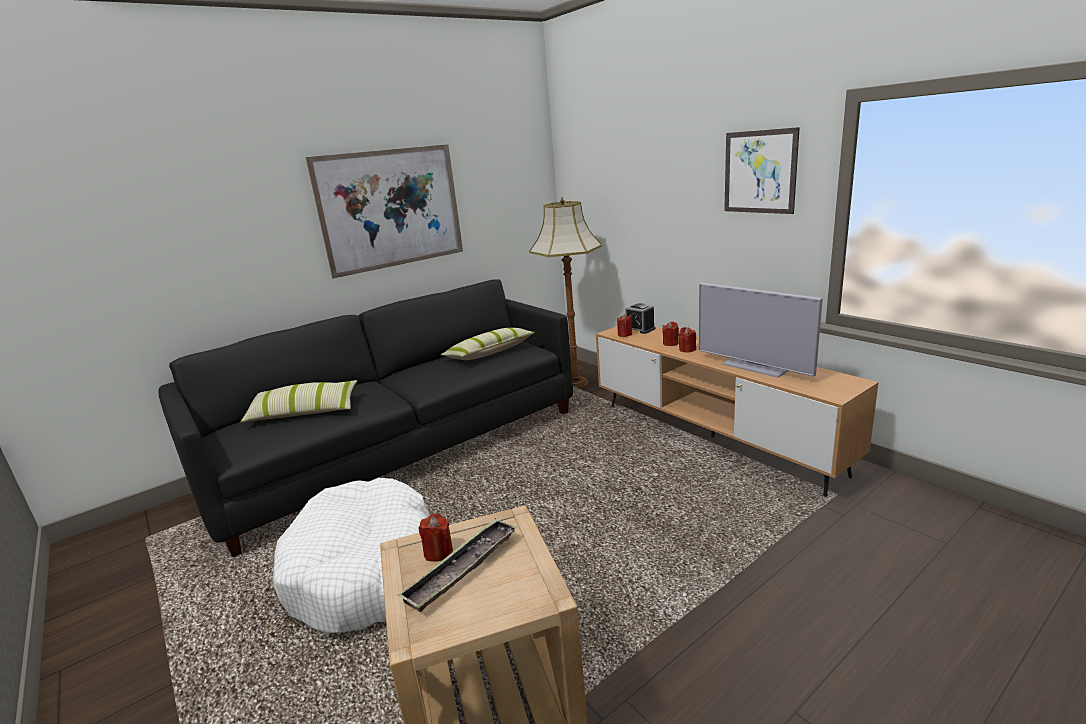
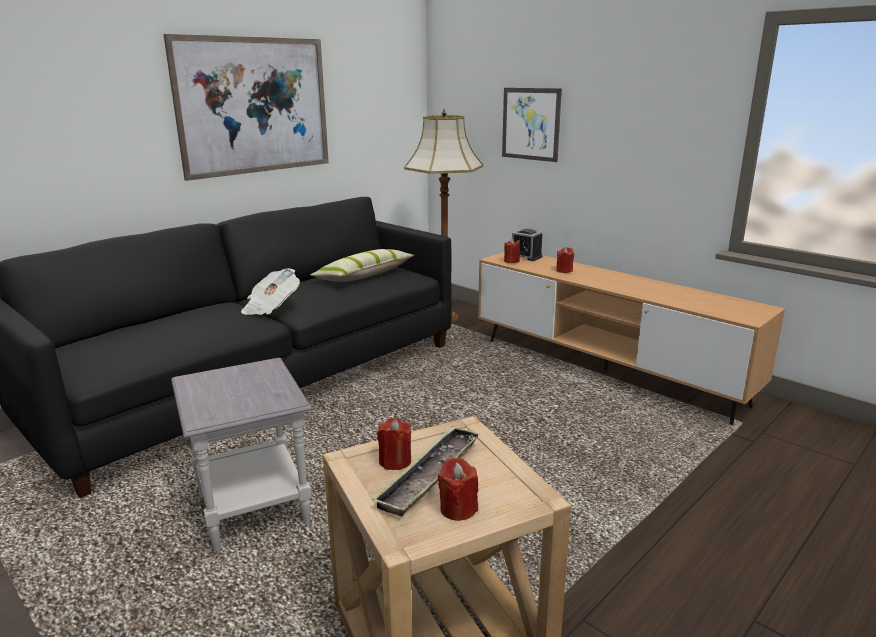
camera: 10 degrees left, 0 degrees up
pillow [240,380,357,423] -> none
white dog bed [273,478,430,634] -> grey side table [171,358,312,551]
red candle [678,327,696,353] -> red candle moved to [438,457,478,521]
television [699,283,823,378] -> none
picture [724,127,800,214] -> picture moved to [502,88,562,162]
none -> newspaper [241,268,300,315]

